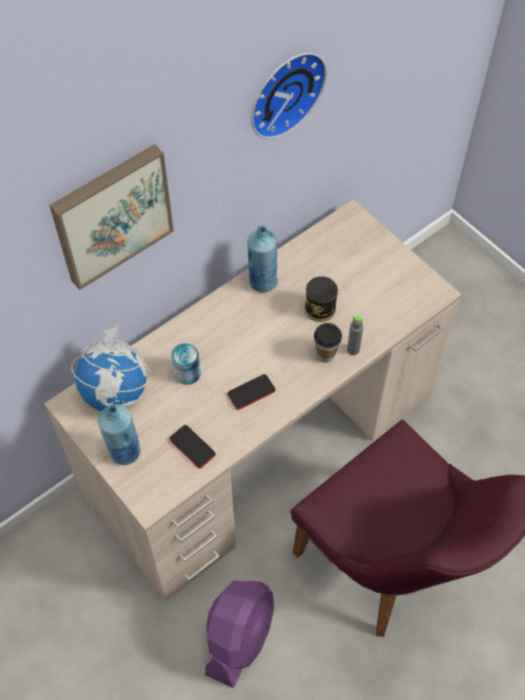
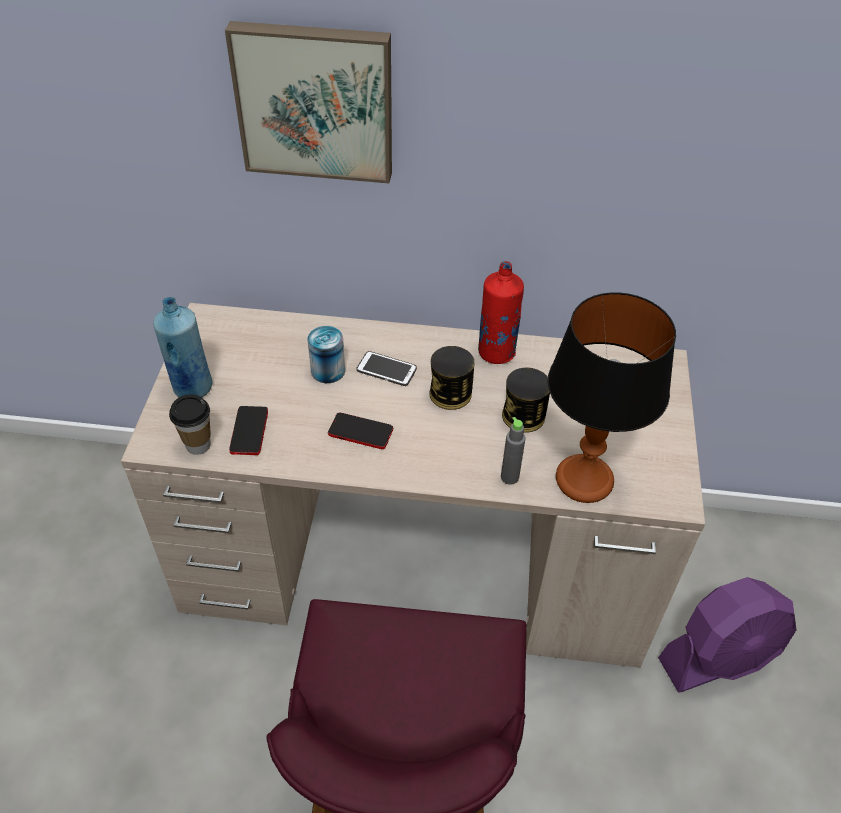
camera: 45 degrees right, 10 degrees down
globe [71,325,151,411] -> none
purple fan [205,580,274,688] -> purple fan moved to [658,577,796,692]
blue bottle [247,226,278,293] -> red bottle [478,261,524,364]
wall clock [251,52,327,139] -> none
cup [314,323,342,363] -> cup moved to [169,394,211,455]
none -> phone [356,351,417,386]
none -> can [429,346,474,410]
none -> table lamp [548,292,676,503]

